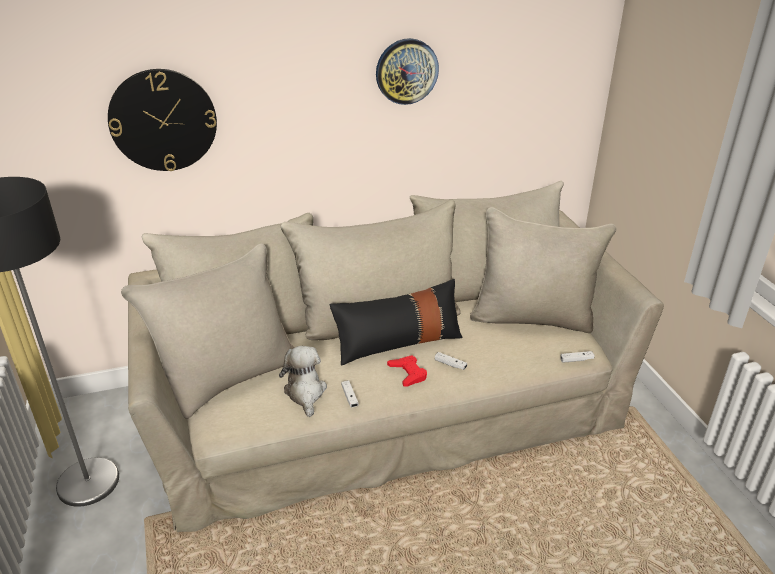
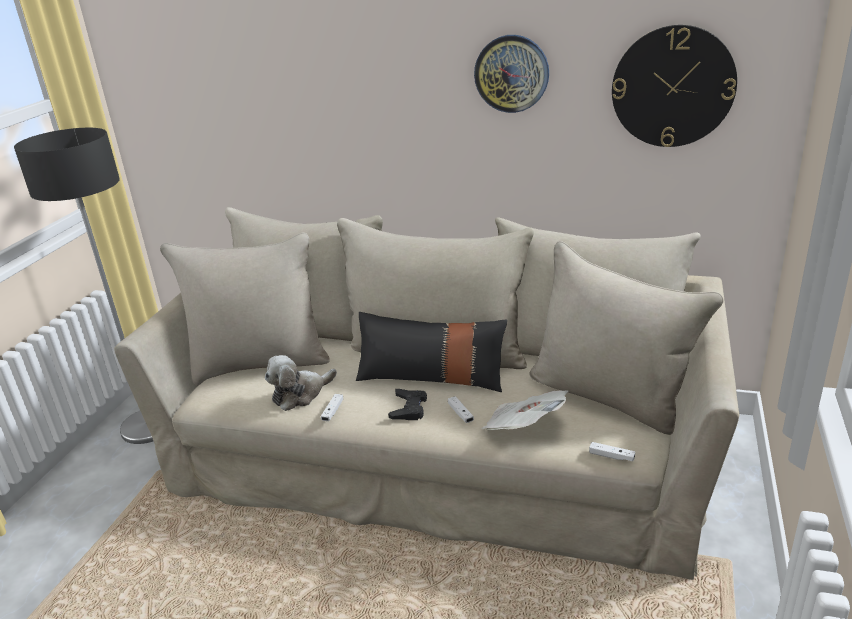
camera: 35 degrees right, 5 degrees down
wall clock [108,69,217,171] -> wall clock moved to [612,25,737,147]
plush toy [279,346,327,417] -> plush toy turned 150 degrees counterclockwise [265,355,337,411]
red game controller [387,355,427,387] -> black game controller [388,389,427,420]
none -> newspaper [481,390,568,430]

